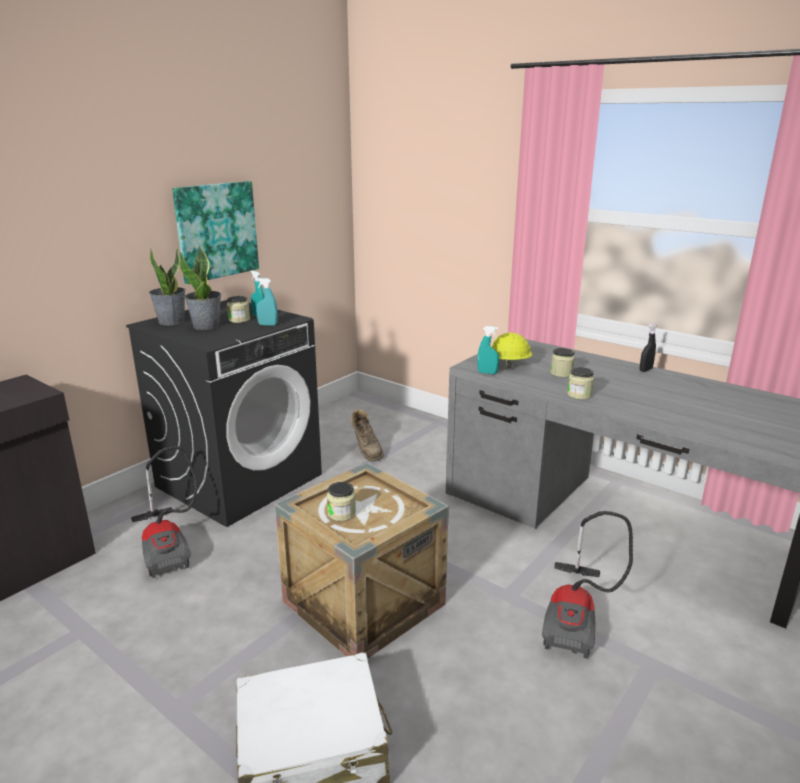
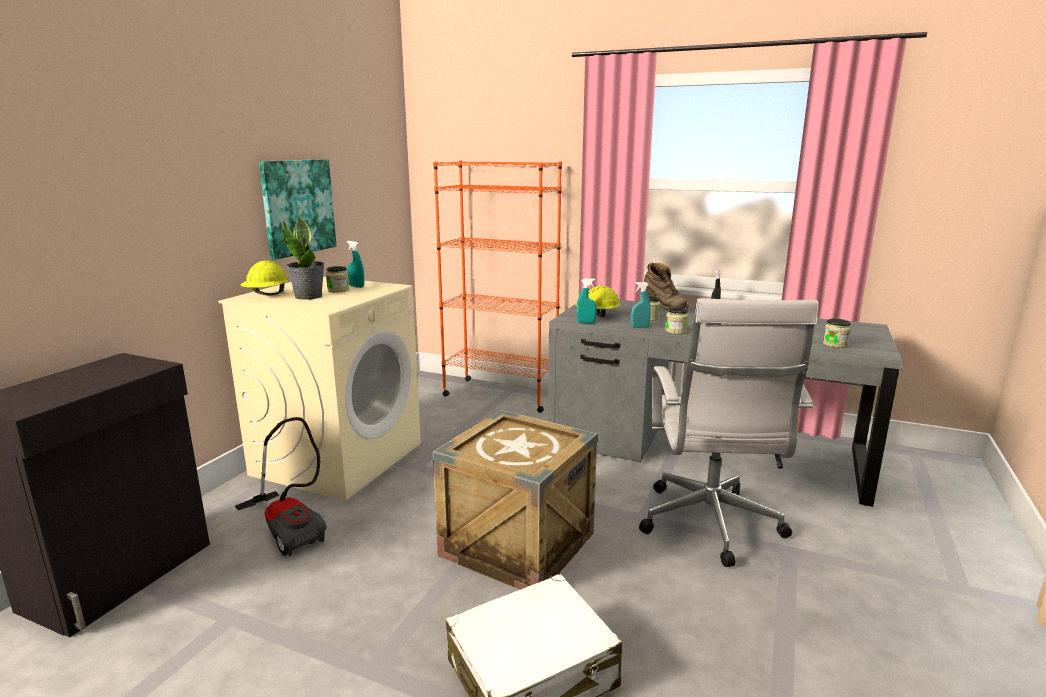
camera: 15 degrees left, 5 degrees down
black washing machine [126,300,322,527] -> beige washing machine [218,277,421,501]
potted plant [149,248,186,325] -> yellow hard hat [241,260,288,295]
turquoise spray bottle [256,278,278,326] -> turquoise spray bottle moved to [631,282,651,328]
jar [327,482,356,521] -> jar moved to [823,319,851,348]
brown boot [351,409,384,462] -> brown boot moved to [644,262,689,311]
vacuum cleaner [542,511,633,658] -> white office chair [639,298,819,567]
none -> orange bookcase [433,160,562,413]

